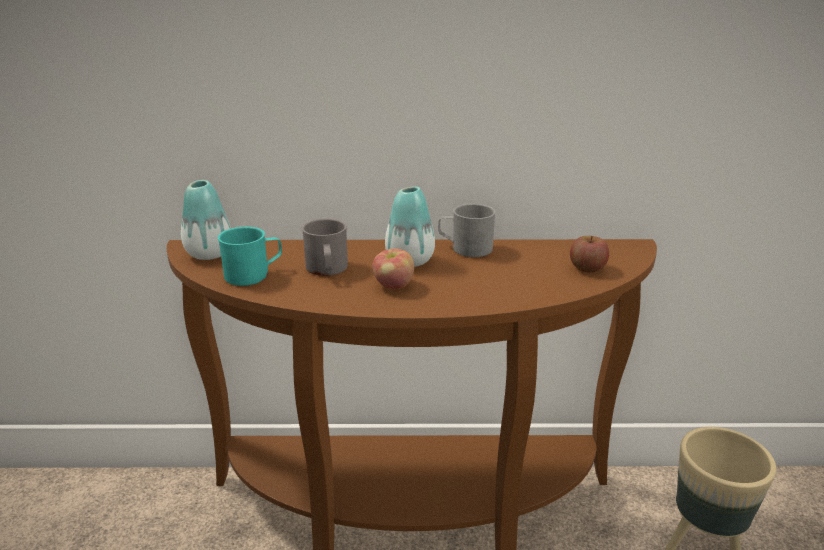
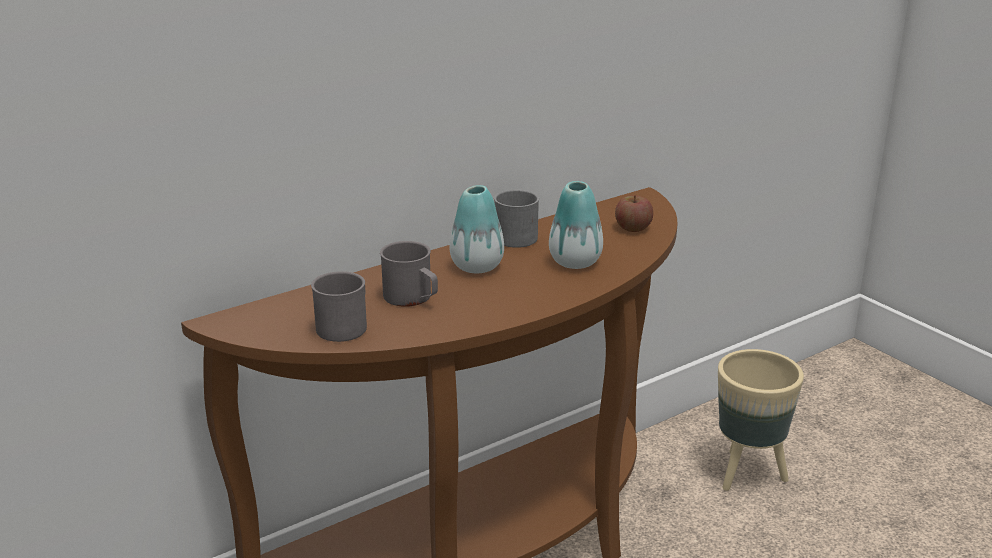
camera: 35 degrees left, 0 degrees up
vase [181,180,231,260] -> vase moved to [549,181,603,269]
turquoise mug [218,227,282,286] -> grey mug [311,271,367,342]
apple [372,249,414,289] -> none

